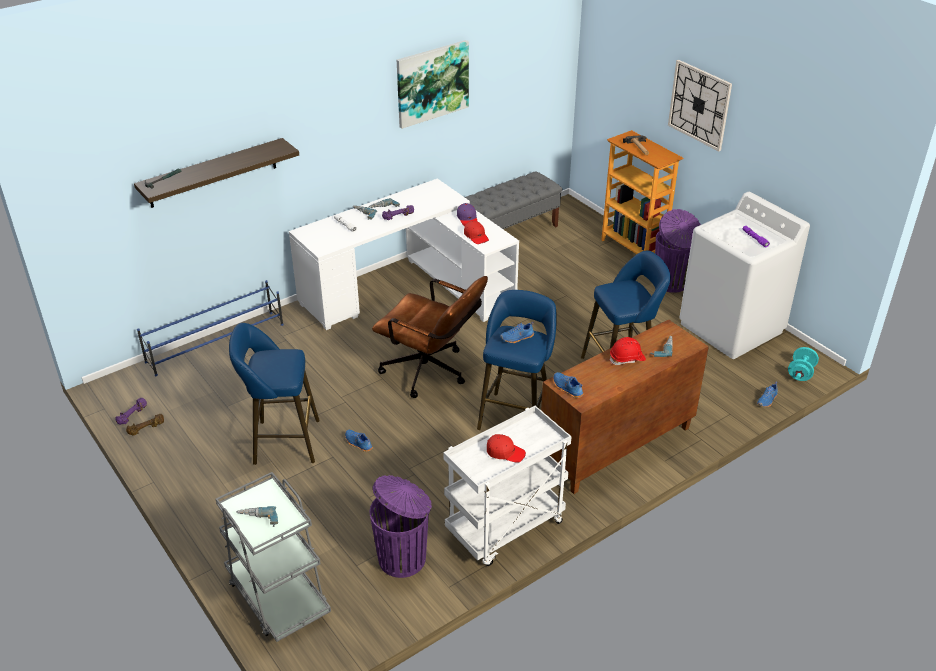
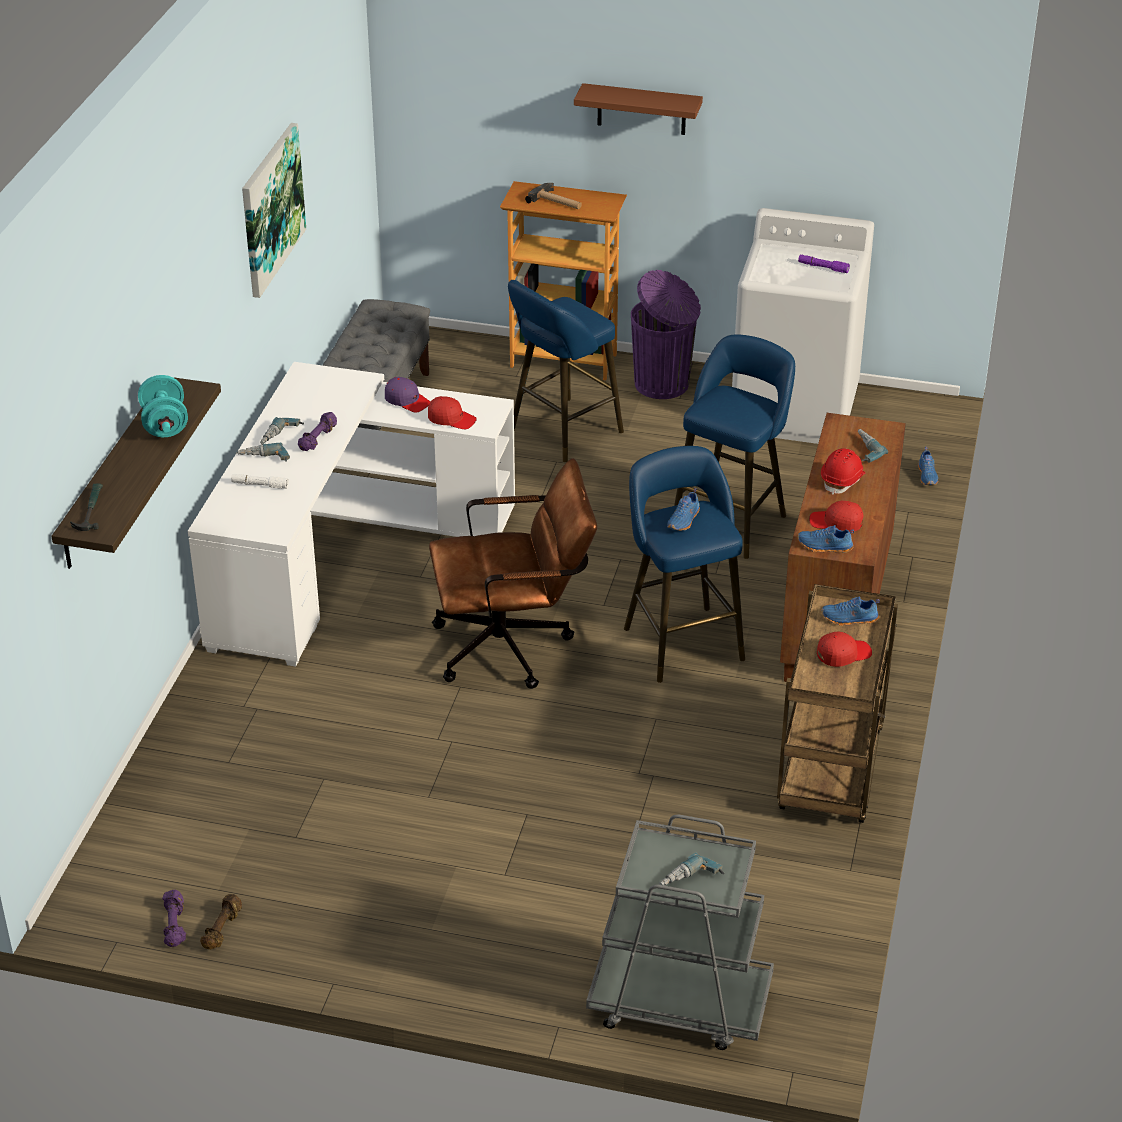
camera: 40 degrees left, 0 degrees up
blue shoe rack [137,280,283,376] -> none
blue stool [229,323,320,465] -> blue stool moved to [508,280,624,462]
blue shoe [345,430,373,452] -> blue shoe moved to [822,596,880,626]
purple trash can [369,475,432,578] -> none
white cart [443,406,572,566] -> brown cart [777,584,898,823]
wall clock [668,60,732,151] -> brown shelf [574,83,703,135]
turquoise dumbbell [788,347,819,381] -> turquoise dumbbell moved to [138,375,188,437]
none -> red cap [809,501,863,532]

